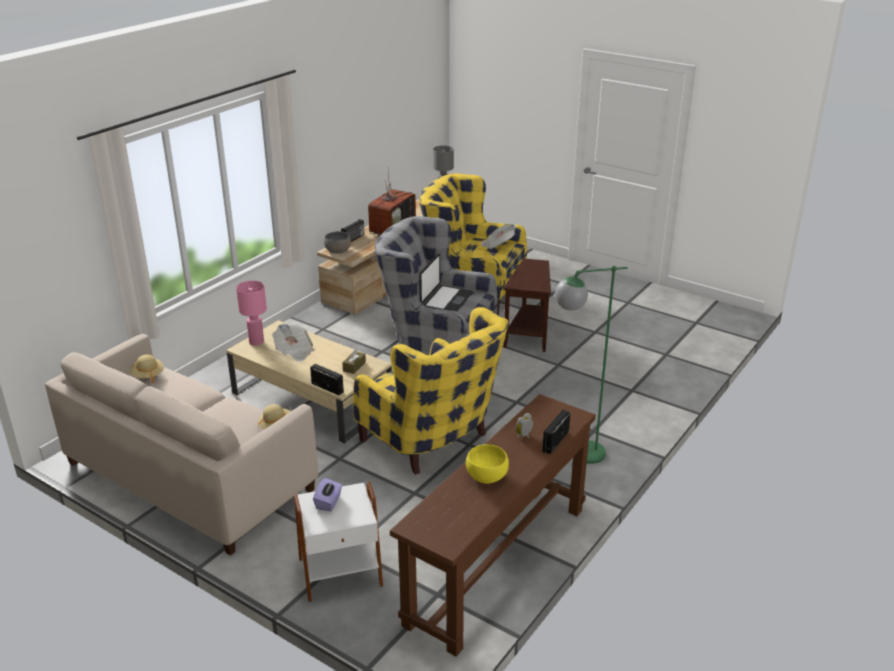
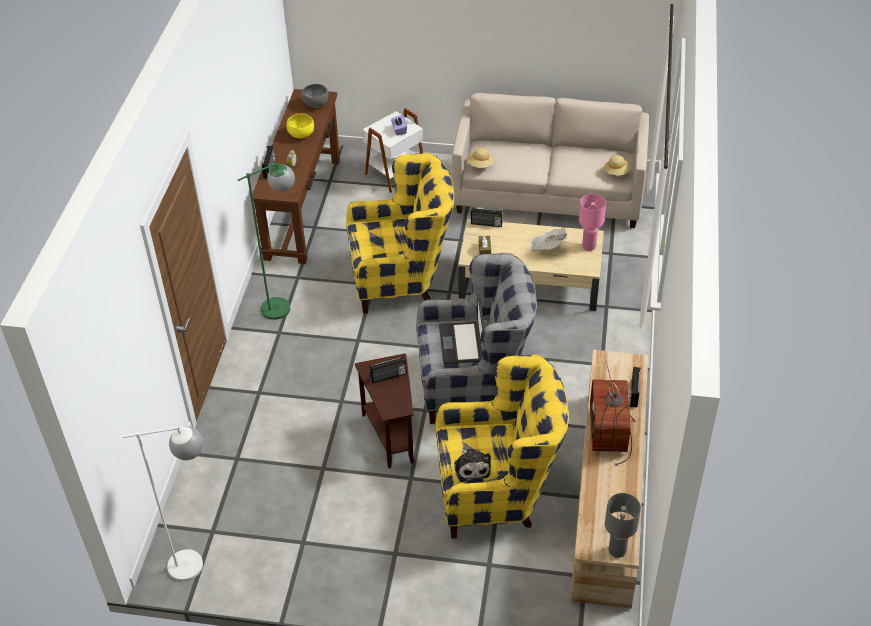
camera: 155 degrees right, 15 degrees up
grey bowl [324,231,351,254] -> grey bowl moved to [301,84,329,108]
yellow armchair [353,307,508,475] -> yellow armchair turned 150 degrees clockwise [346,153,454,314]
newspaper [481,224,516,249] -> plush toy [454,448,491,482]
none -> white floor lamp [123,426,204,581]
none -> radio [370,356,407,383]

